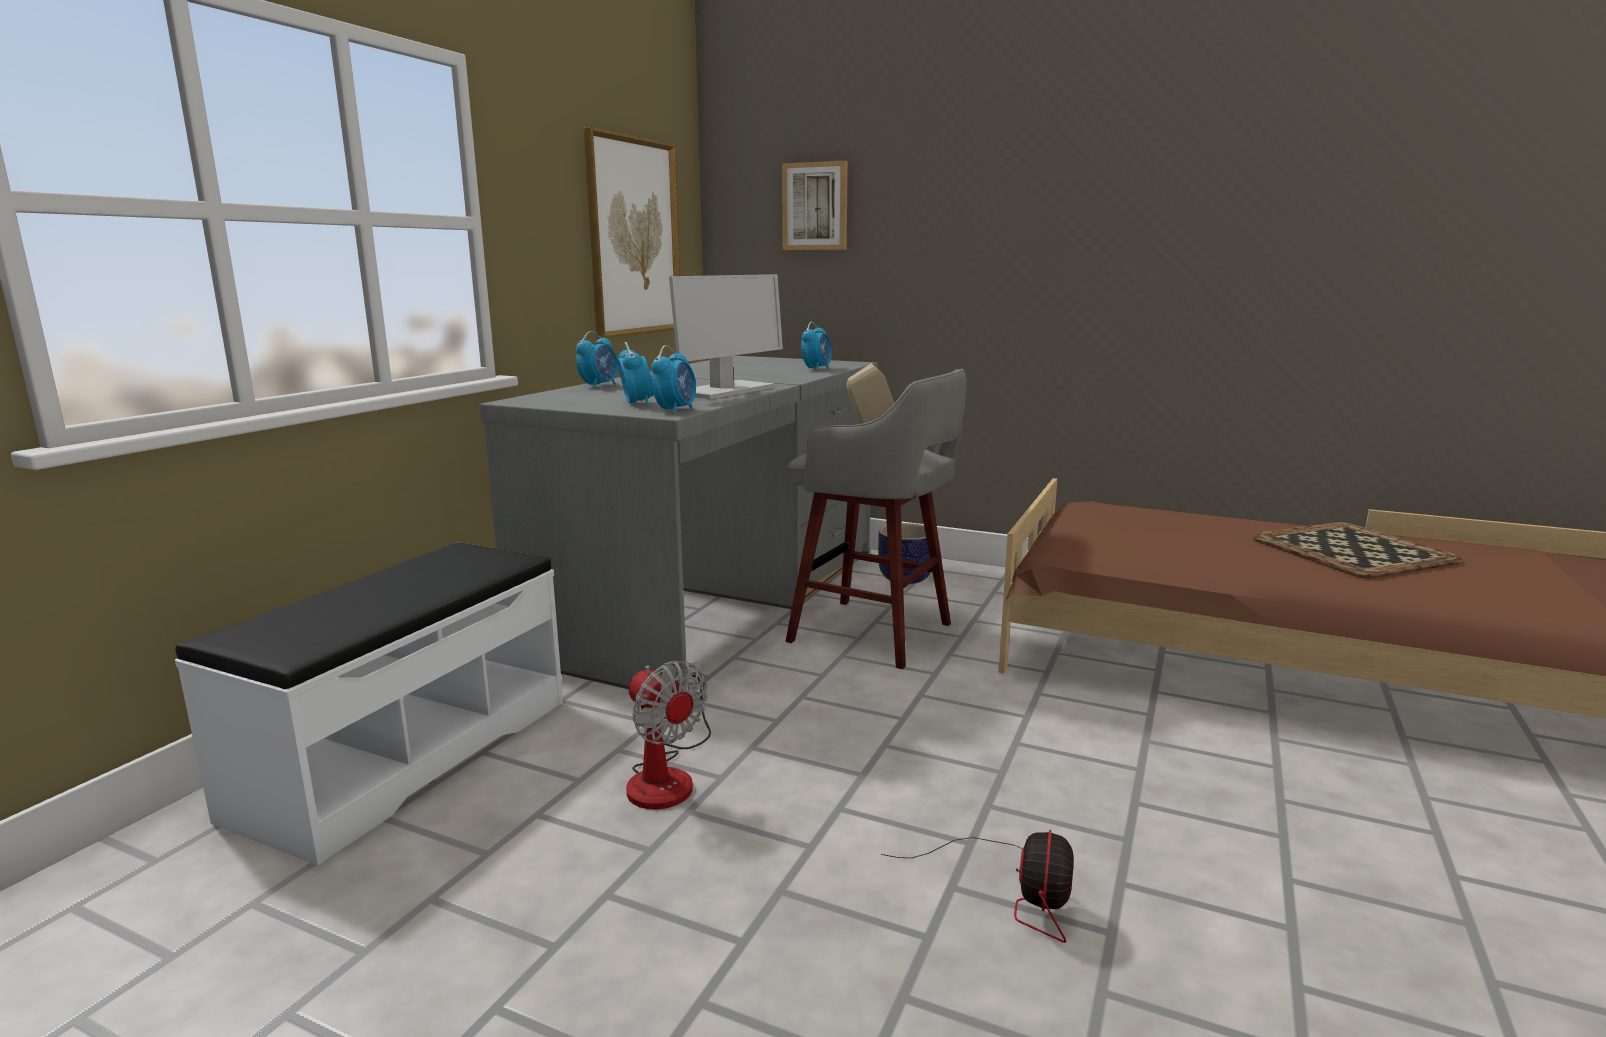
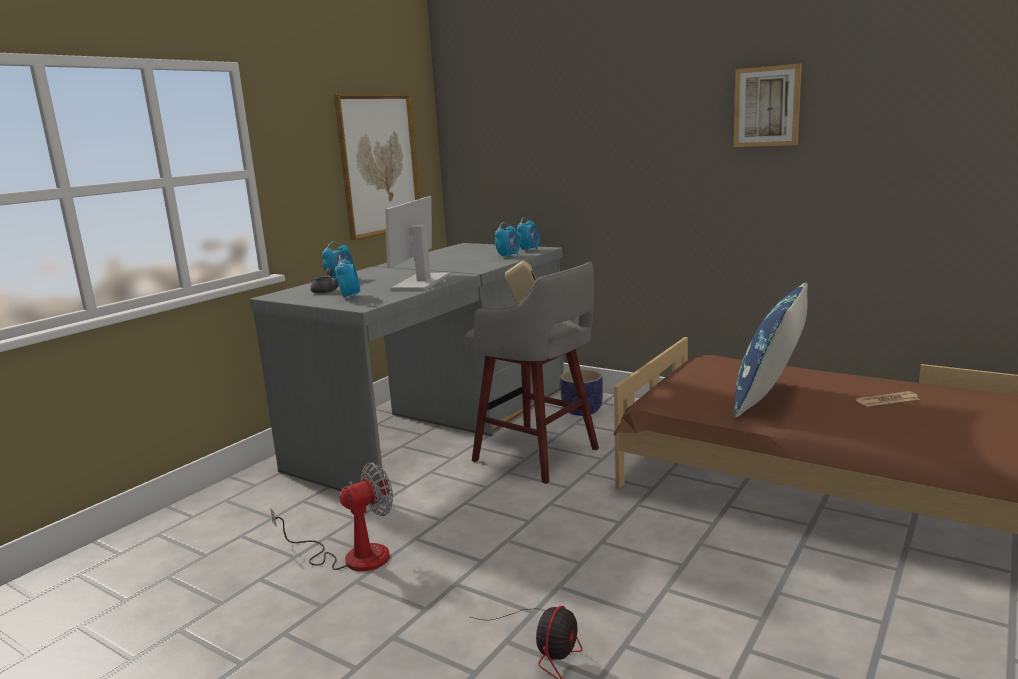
camera: 10 degrees right, 0 degrees up
white bench [175,543,563,866] -> none
fan [626,661,711,809] -> fan turned 90 degrees counterclockwise [270,462,393,571]
alarm clock [651,345,696,414] -> alarm clock moved to [517,217,540,252]
monitor [669,274,783,399] -> monitor turned 150 degrees clockwise [385,196,449,291]
picture [782,160,848,250] -> picture moved to [734,64,802,147]
tray [1253,522,1462,578] -> newspaper [856,391,920,407]
none -> grey teapot [311,268,339,294]
none -> blue pillow [734,282,808,417]

